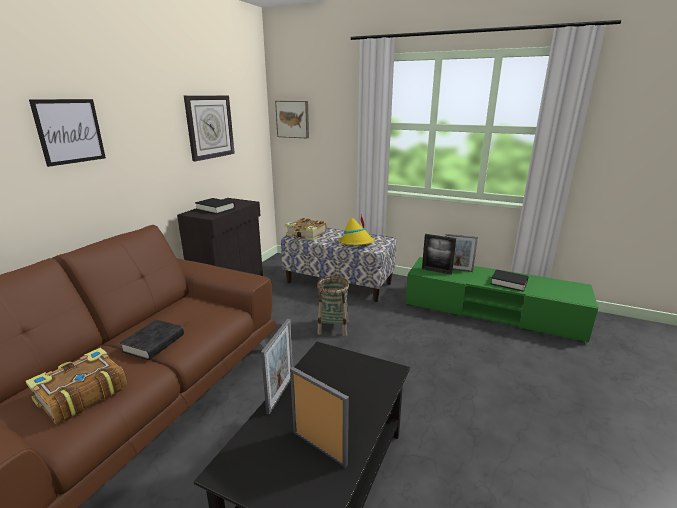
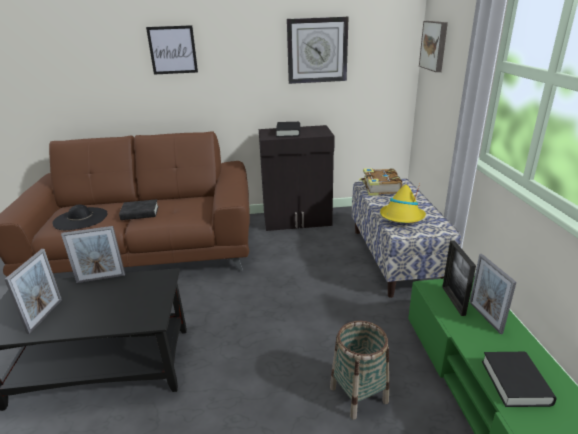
camera: 60 degrees right, 5 degrees up
book [26,347,127,424] -> black hat [52,204,107,230]
basket [317,276,349,336] -> basket moved to [330,321,389,420]

